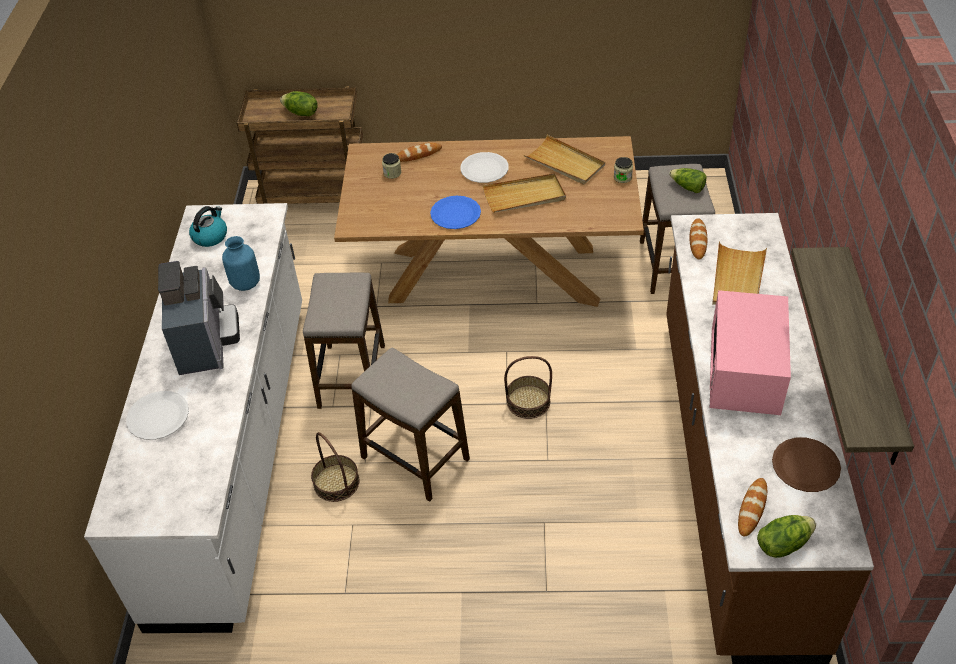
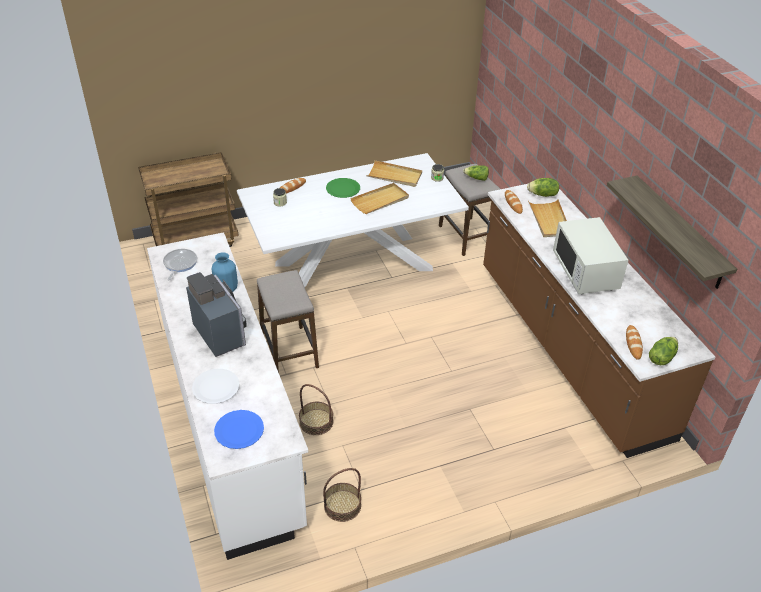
camera: 25 degrees left, 5 degrees down
kettle [189,206,227,247] -> frying pan [163,249,197,280]
lettuce [280,91,318,116] -> lettuce moved to [527,178,559,197]
brown dining table [334,136,644,307] -> white dining table [237,153,469,287]
stool [352,347,470,502] -> none
blue plate [430,196,481,229] -> blue plate moved to [214,410,264,449]
white plate [460,152,509,183] -> green plate [326,178,360,198]
basket [504,356,552,419] -> basket moved to [323,468,361,522]
pink microwave [710,290,791,415] -> white microwave [553,217,628,294]
brown plate [772,438,841,492] -> none

